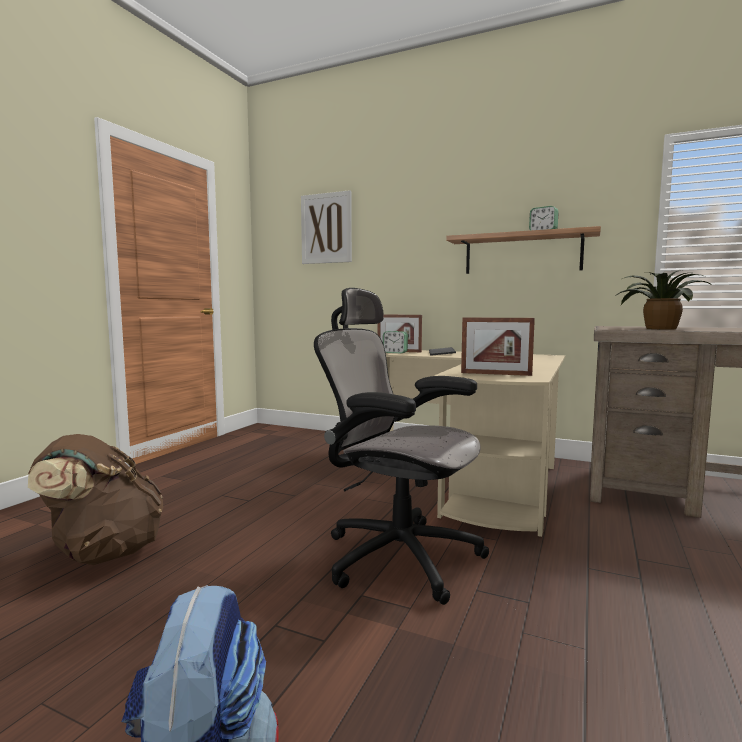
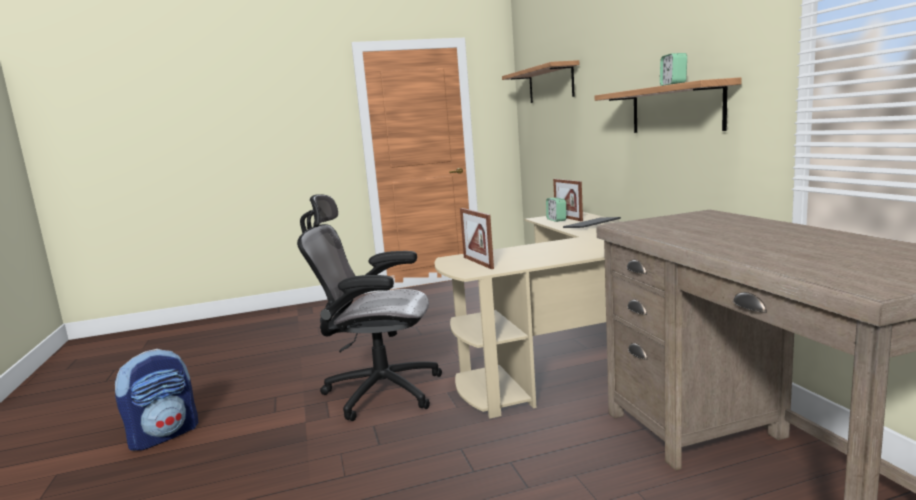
camera: 50 degrees right, 5 degrees up
brown backpack [28,434,163,565] -> none
picture [301,190,352,264] -> shelf [502,60,579,103]
office chair [314,288,489,605] -> office chair turned 75 degrees counterclockwise [297,194,442,421]
potted plant [613,270,713,330] -> none

